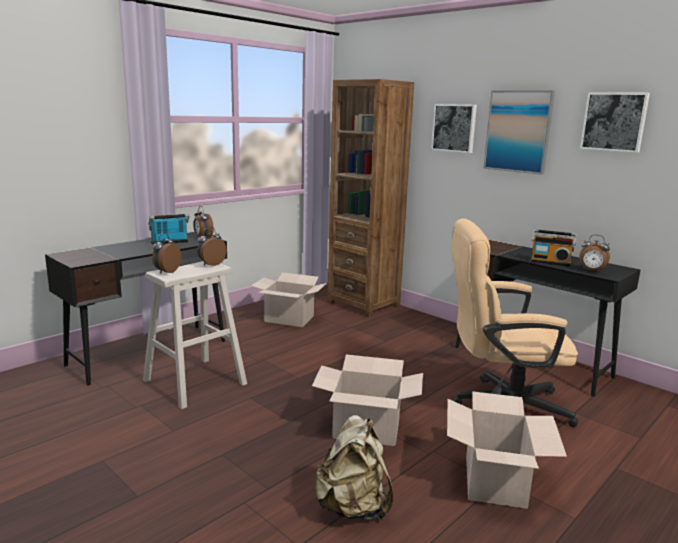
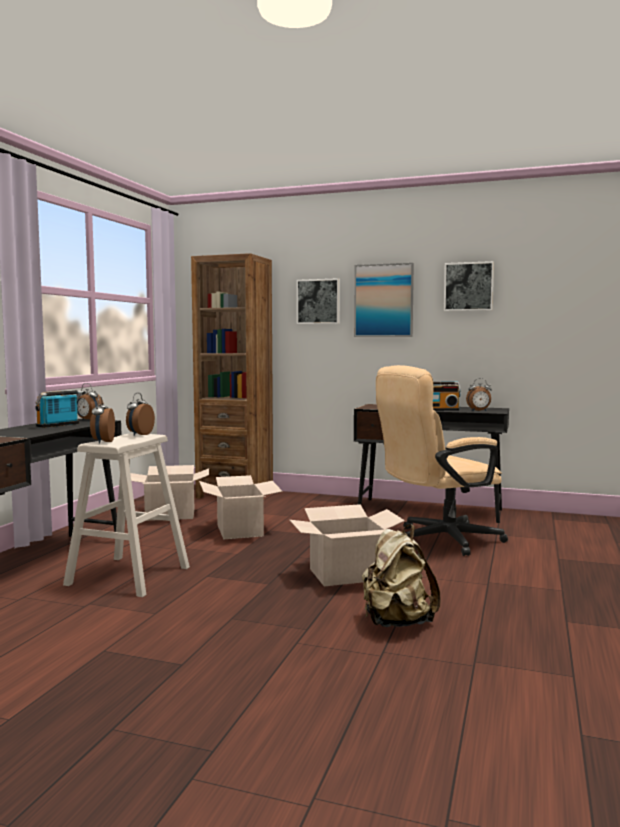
camera: 25 degrees left, 10 degrees down
cardboard box [447,392,567,509] -> cardboard box moved to [199,475,283,539]

